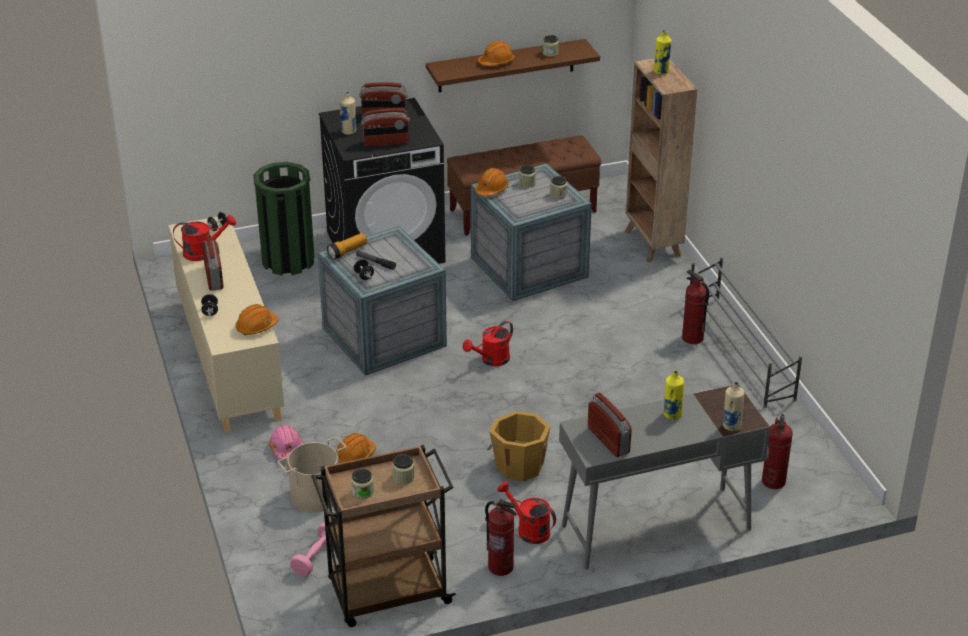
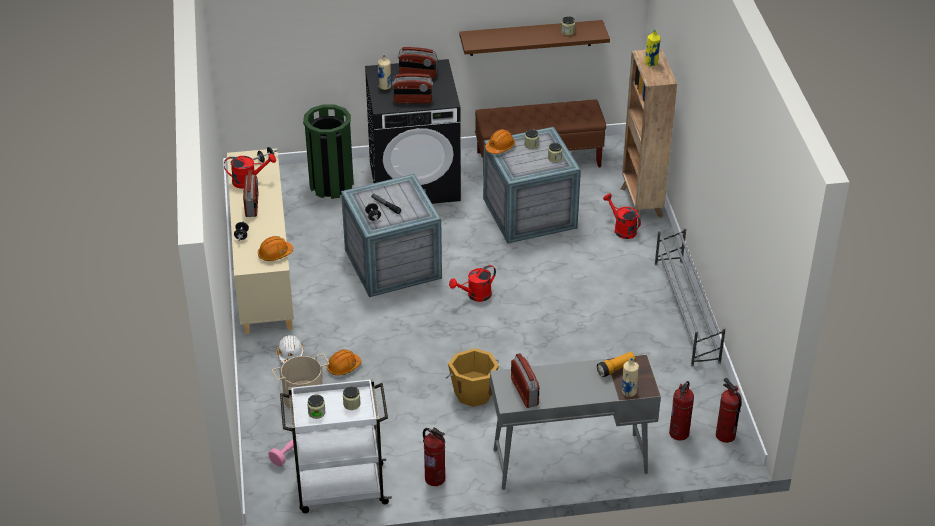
camera: 10 degrees right, 5 degrees up
pink hard hat [269,425,303,460] -> white hard hat [277,335,304,364]
brown cart [311,445,456,627] -> white cart [280,379,392,513]
flashlight [327,233,367,260] -> flashlight moved to [597,352,636,377]
orange hard hat [478,41,515,66] -> none
red watering can [497,481,556,544] -> red watering can moved to [603,194,641,239]
yellow bottle [664,370,684,420] -> none
fire extinguisher [682,270,709,344] -> fire extinguisher moved to [716,378,742,443]

